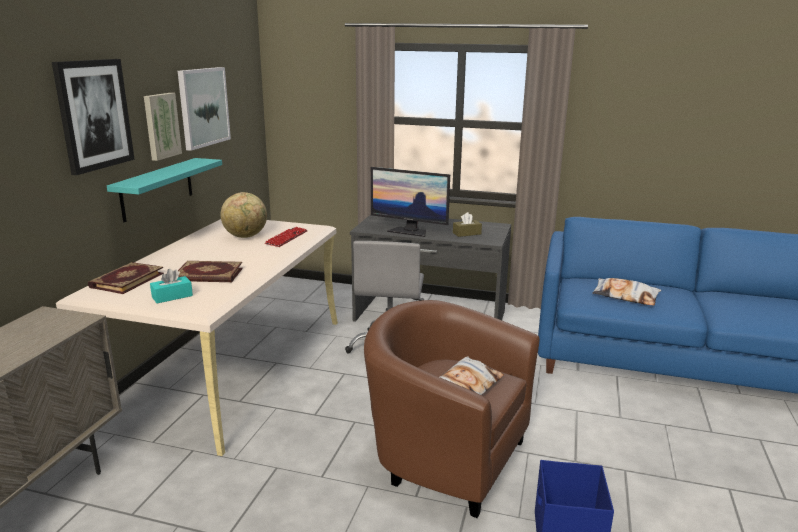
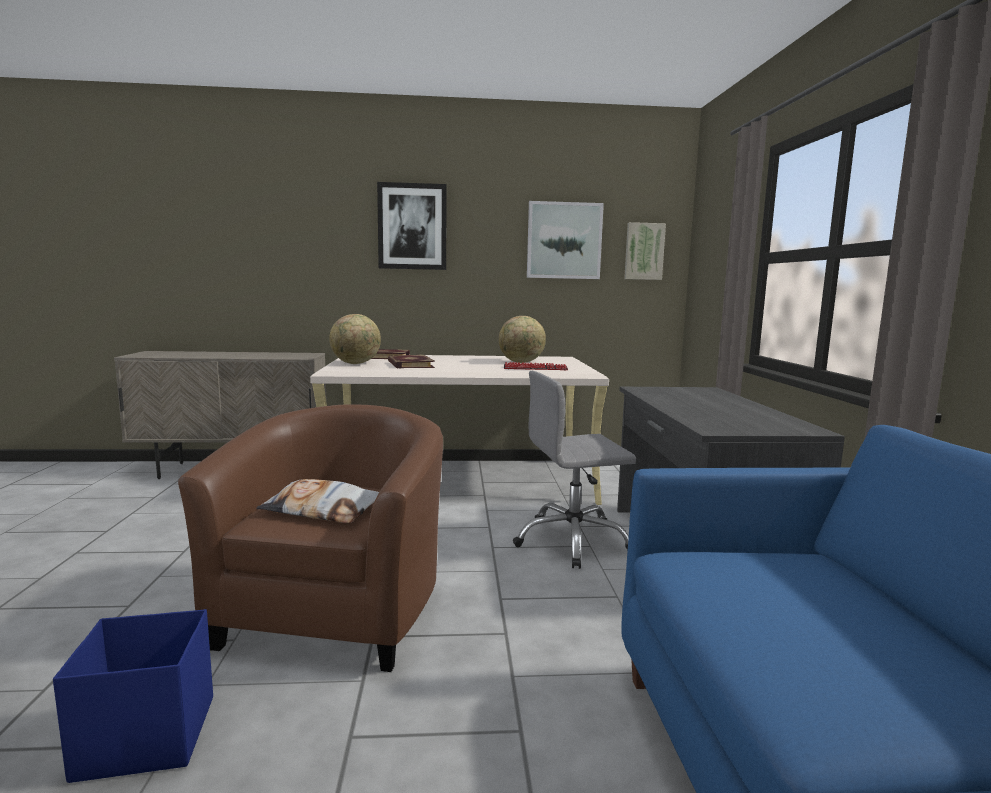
camera: 70 degrees right, 10 degrees down
turquoise shelf [107,158,222,222] -> none
picture [144,93,182,161] -> picture moved to [624,222,666,280]
turquoise tissue box [150,269,193,304] -> globe [329,314,381,364]
monitor [371,167,450,237] -> none
brown tissue box [453,212,482,237] -> none
pillow [592,278,661,306] -> none

